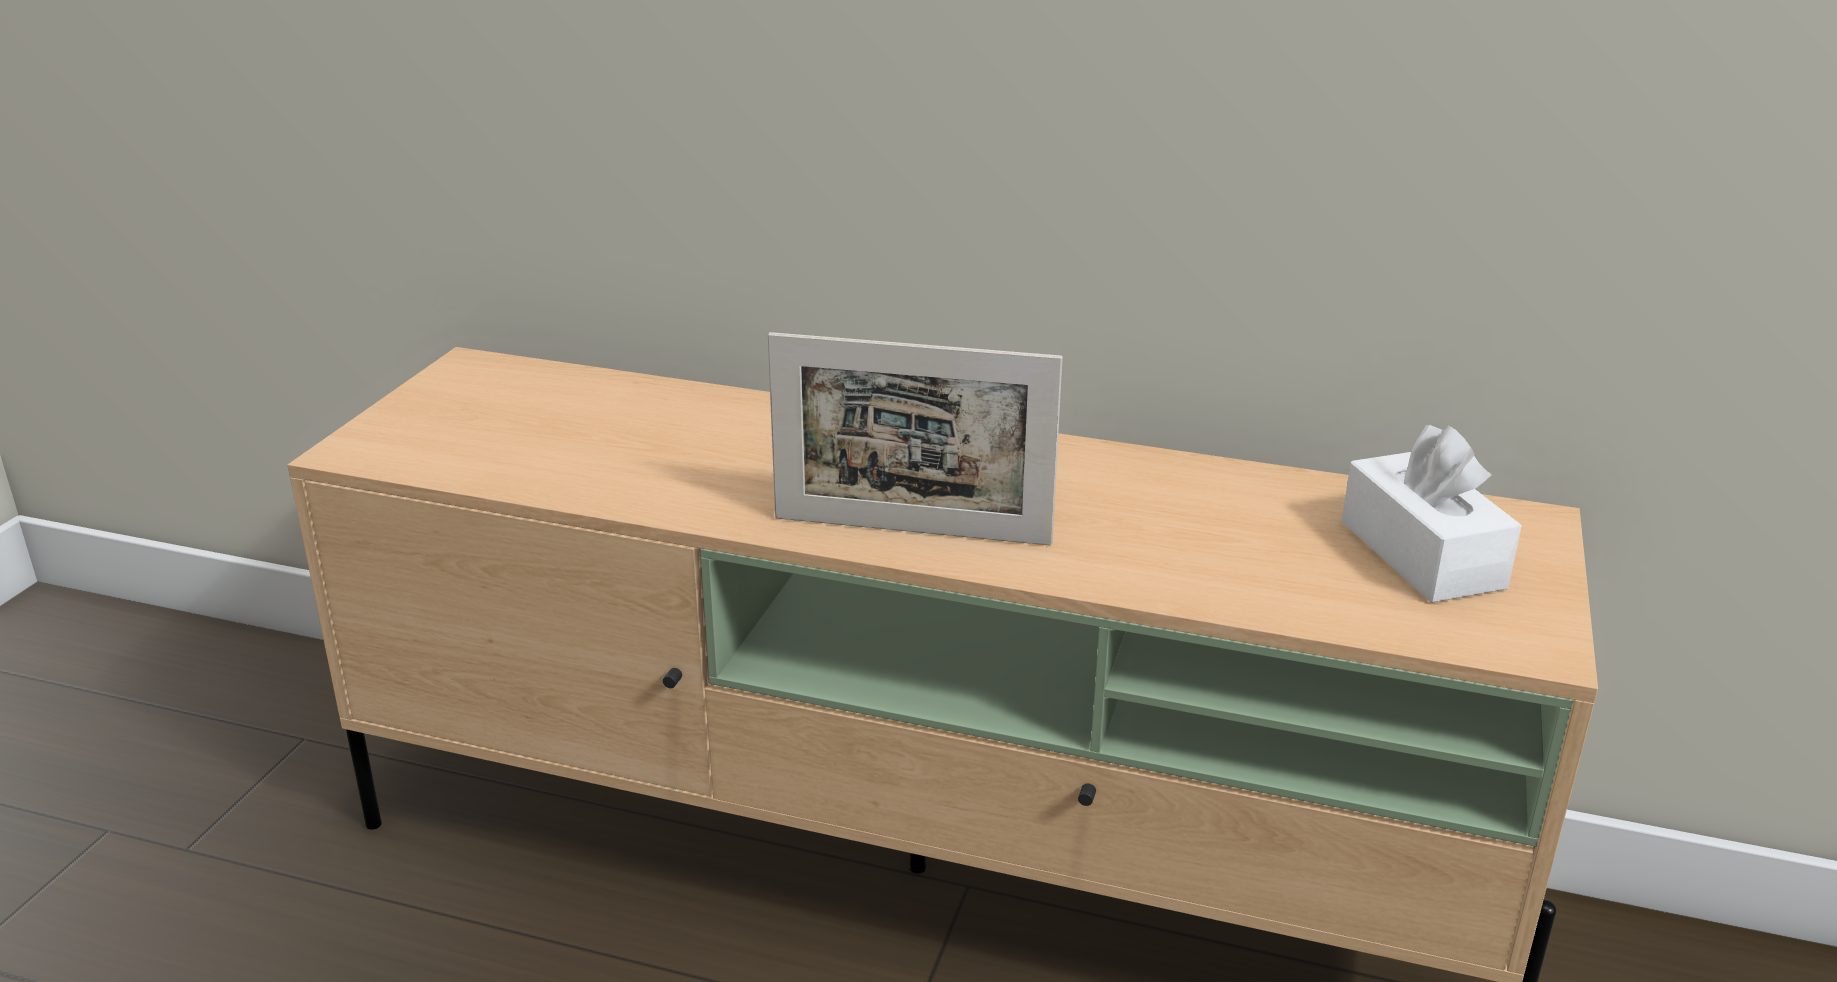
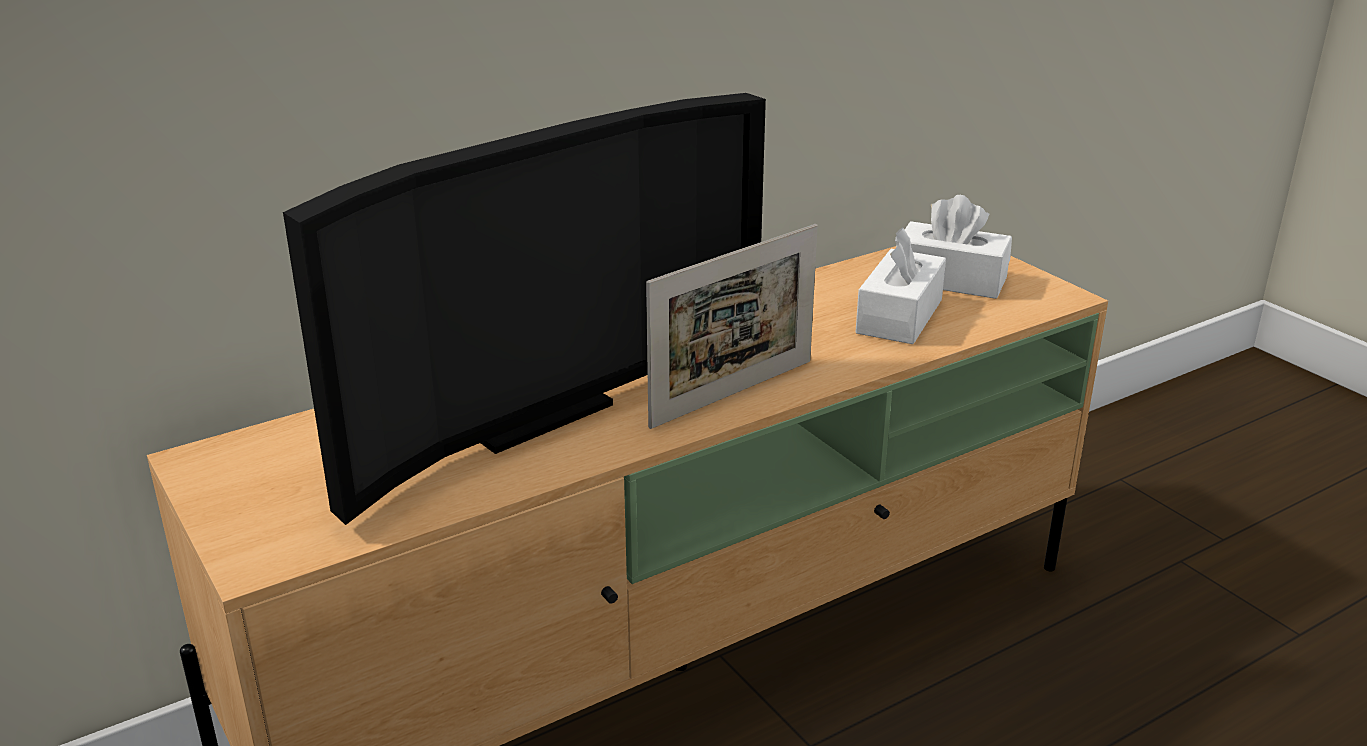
camera: 50 degrees left, 0 degrees up
none -> television [283,93,766,525]
none -> white tissue box [856,227,946,344]

